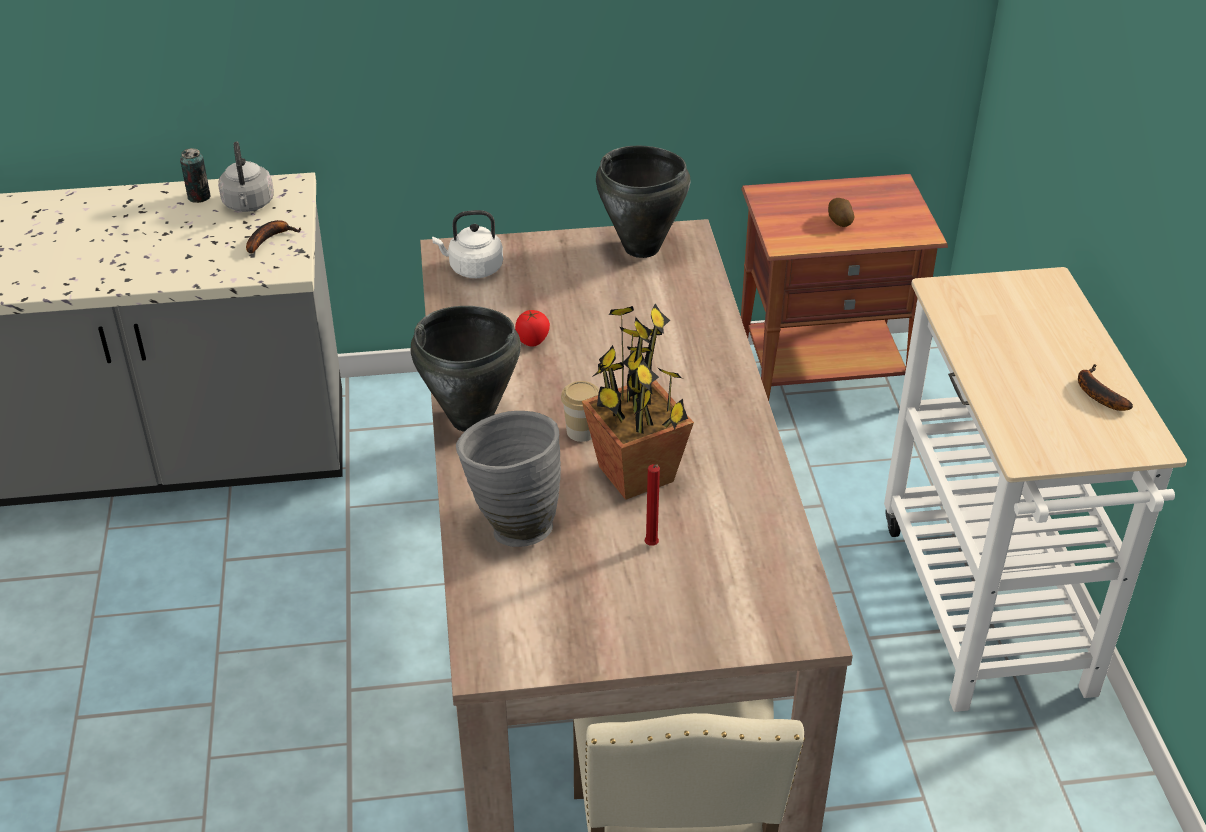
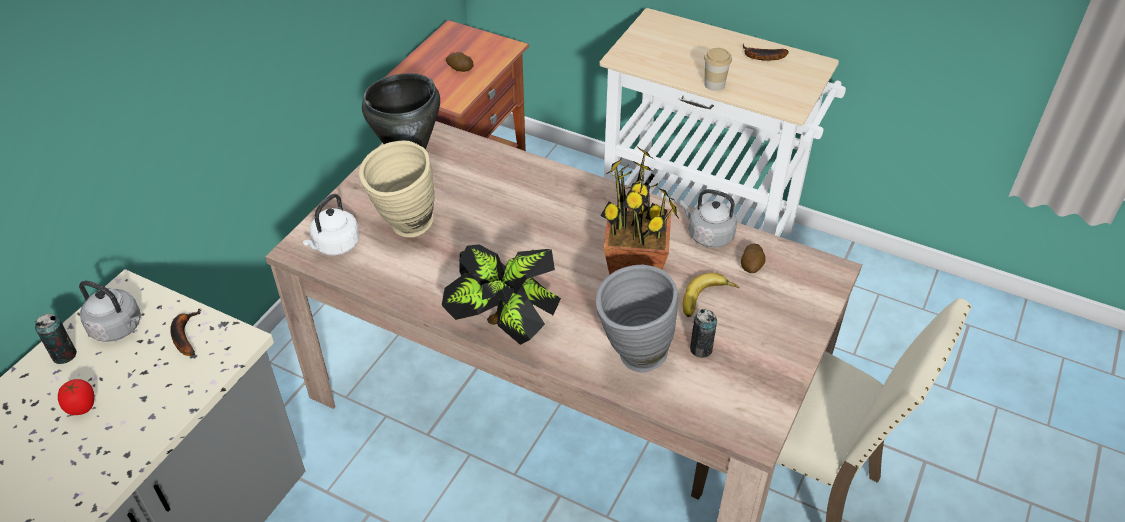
camera: 55 degrees left, 5 degrees up
black cooking pot [411,306,521,432] -> potted plant [441,244,561,345]
tomato [515,310,550,347] -> tomato moved to [58,379,94,415]
cup [561,381,599,442] -> cup moved to [704,48,732,91]
red candle [645,464,660,546] -> banana [683,273,740,317]
none -> beige vase [359,141,435,237]
none -> grey kettle [680,189,737,248]
none -> can [690,309,717,358]
none -> potato [741,244,766,273]

